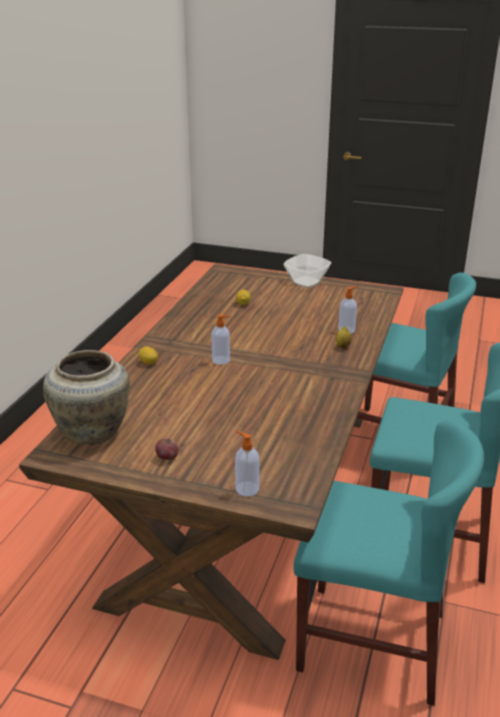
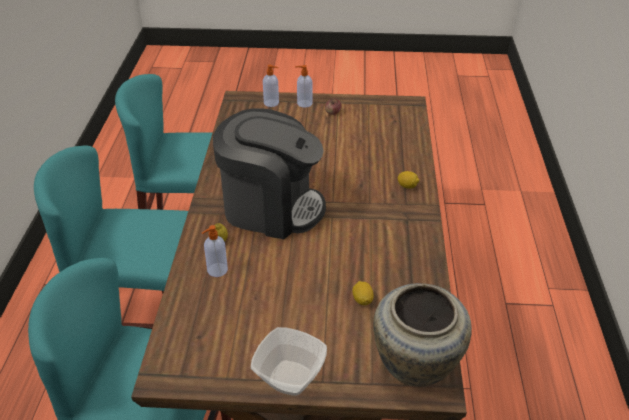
camera: 165 degrees right, 10 degrees up
beige vase [43,350,130,445] -> beige vase moved to [373,283,472,387]
soap dispenser [211,314,231,365] -> soap dispenser moved to [295,65,312,108]
none -> coffee machine [213,108,326,239]

